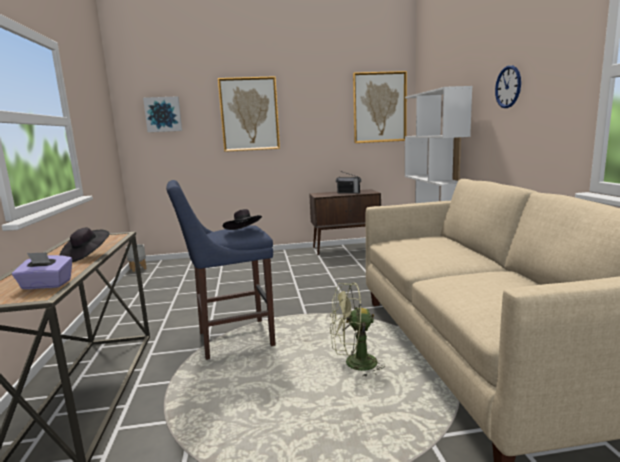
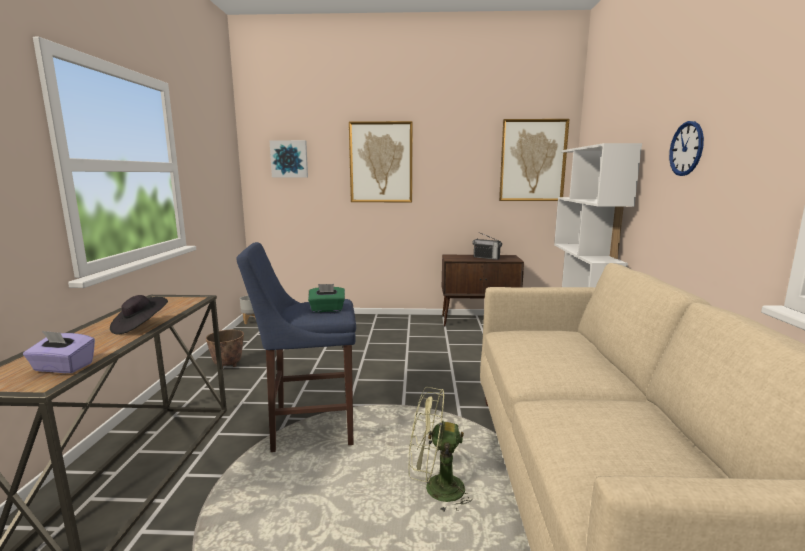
camera: 10 degrees right, 0 degrees up
black hat [223,209,262,230] -> green tissue box [308,284,345,312]
none -> planter [206,330,244,368]

